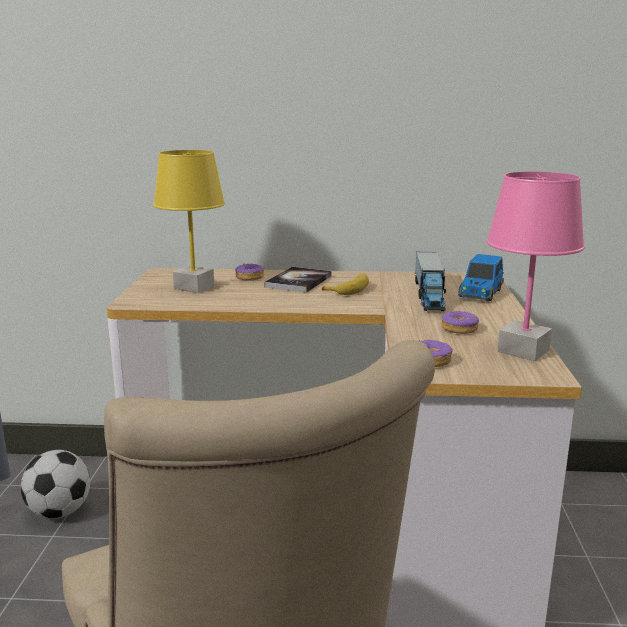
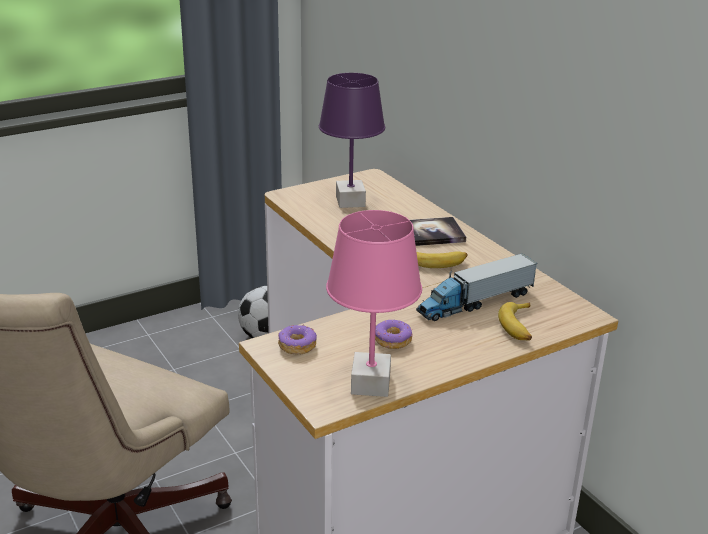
camera: 55 degrees right, 10 degrees up
yellow table lamp [153,150,225,293] -> purple table lamp [319,73,385,208]
donut [235,263,264,281] -> none
toy car [458,254,504,301] -> banana [498,302,532,341]

